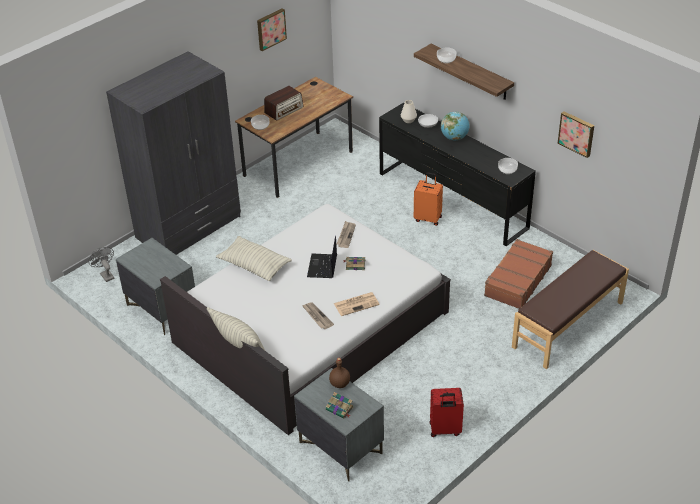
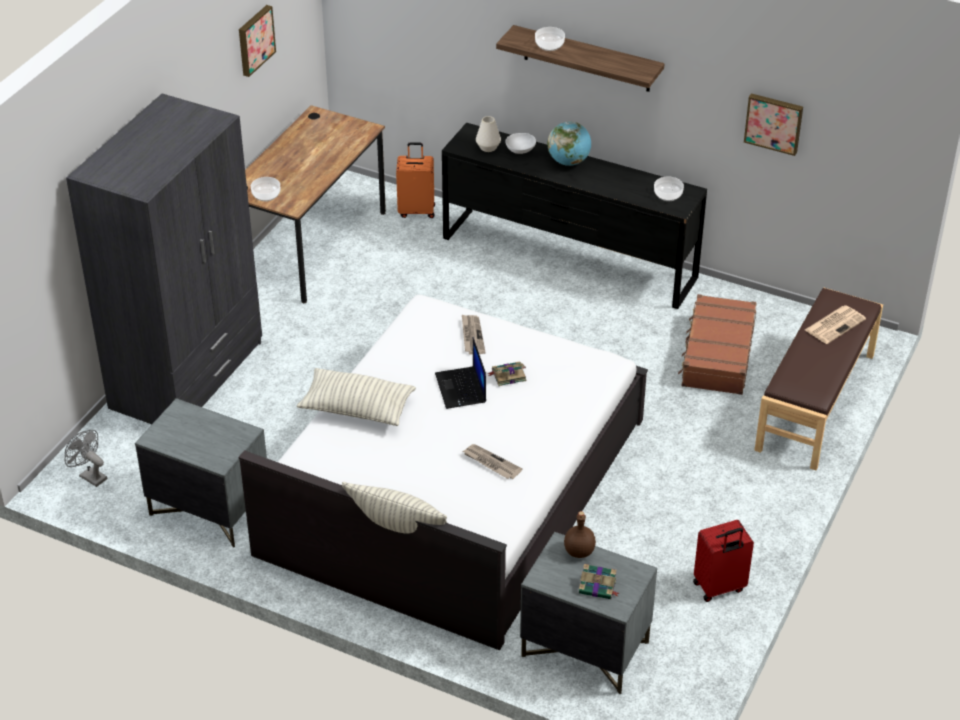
camera: 20 degrees left, 0 degrees up
radio [264,86,303,121] -> none
newspaper [334,292,380,316] -> newspaper moved to [805,305,866,344]
orange suitcase [414,173,443,226] -> orange suitcase moved to [396,142,435,218]

